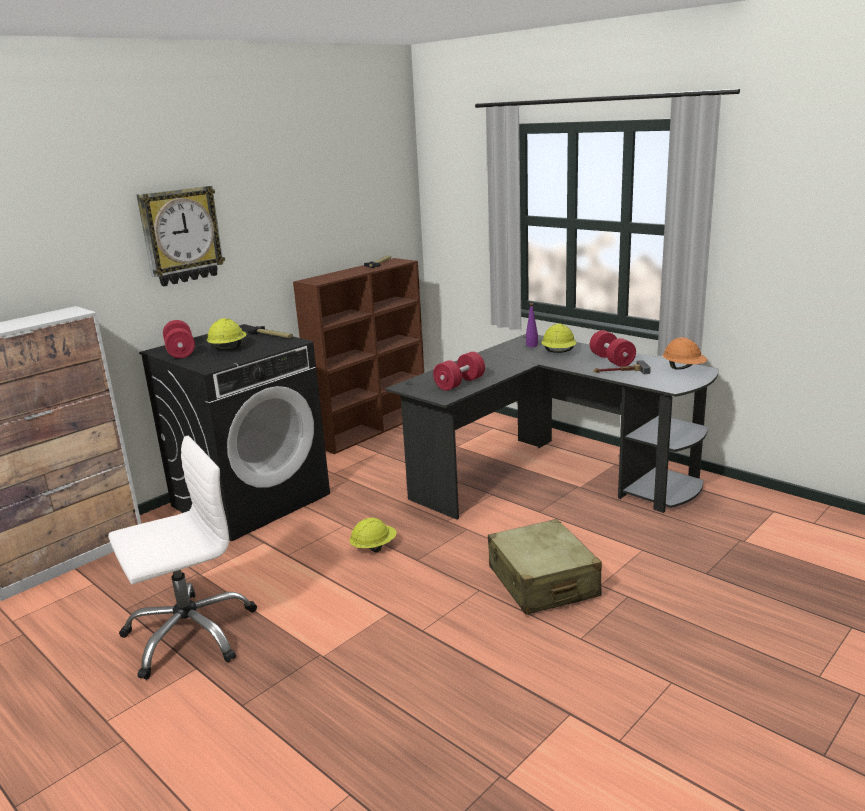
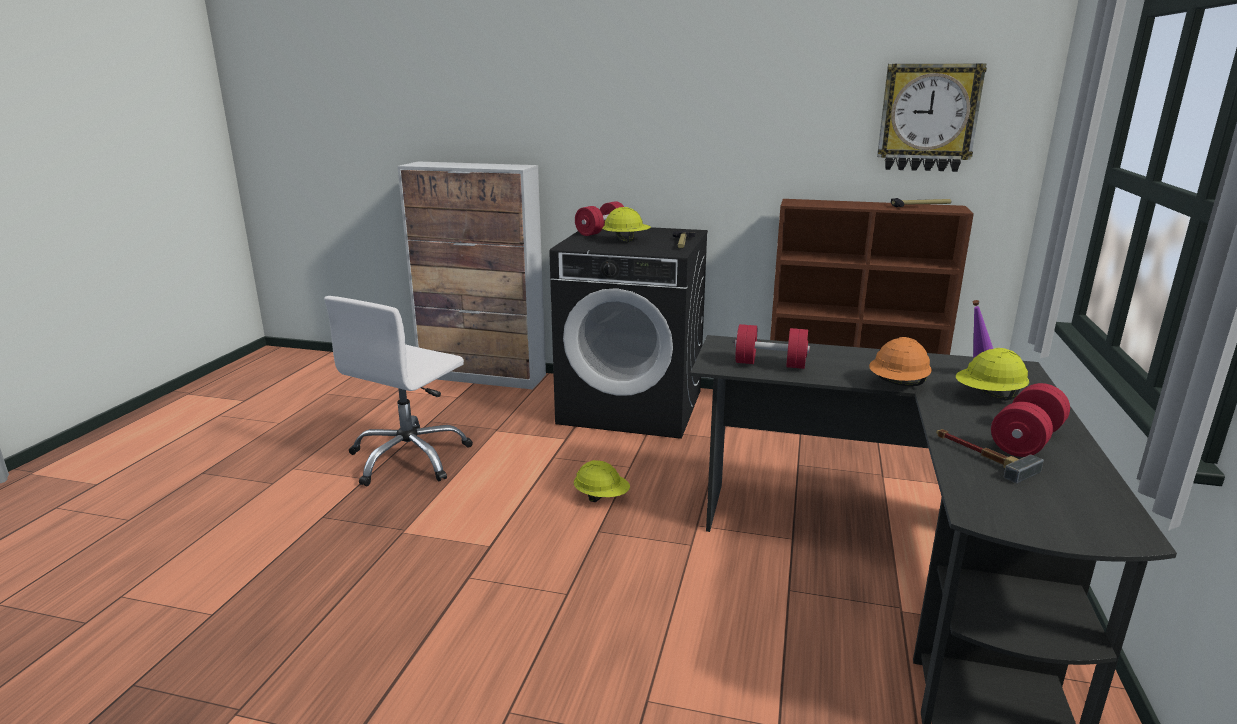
camera: 60 degrees right, 0 degrees up
white office chair [108,436,257,680] -> white office chair turned 90 degrees clockwise [324,296,473,486]
wall clock [137,186,225,286] -> wall clock moved to [877,63,987,172]
beige suitcase [488,519,602,615] -> none
orange hard hat [663,337,707,370] -> orange hard hat moved to [869,337,932,386]

